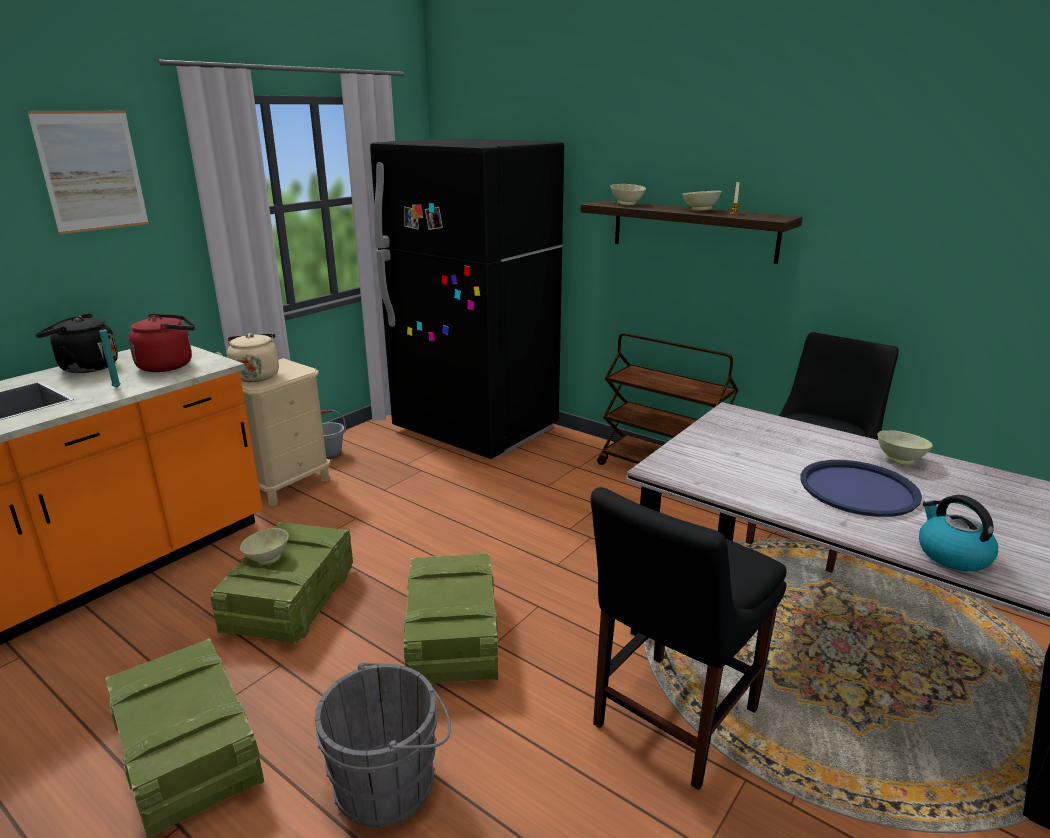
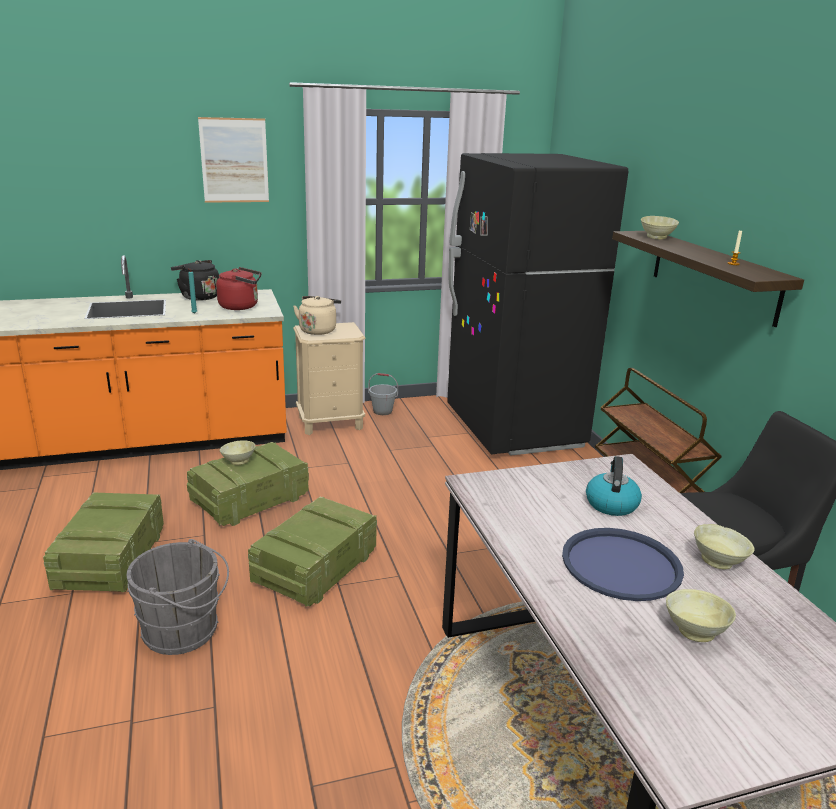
camera: 35 degrees right, 0 degrees up
black chair [591,487,787,790] -> none
beige bowl [682,191,722,211] -> beige bowl moved to [666,589,736,642]
kettle [919,495,998,571] -> kettle moved to [586,456,642,516]

